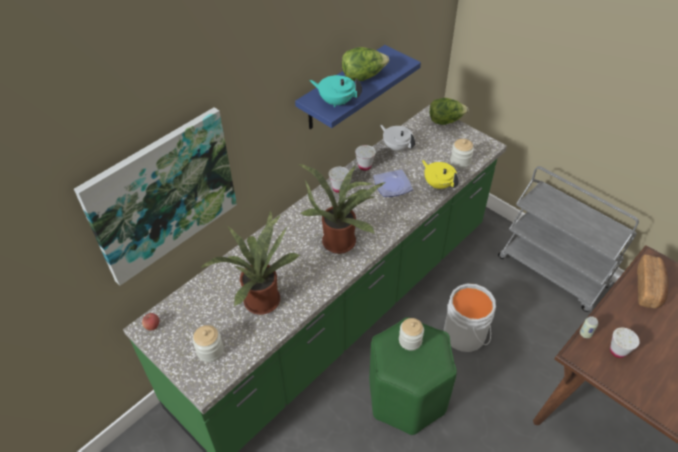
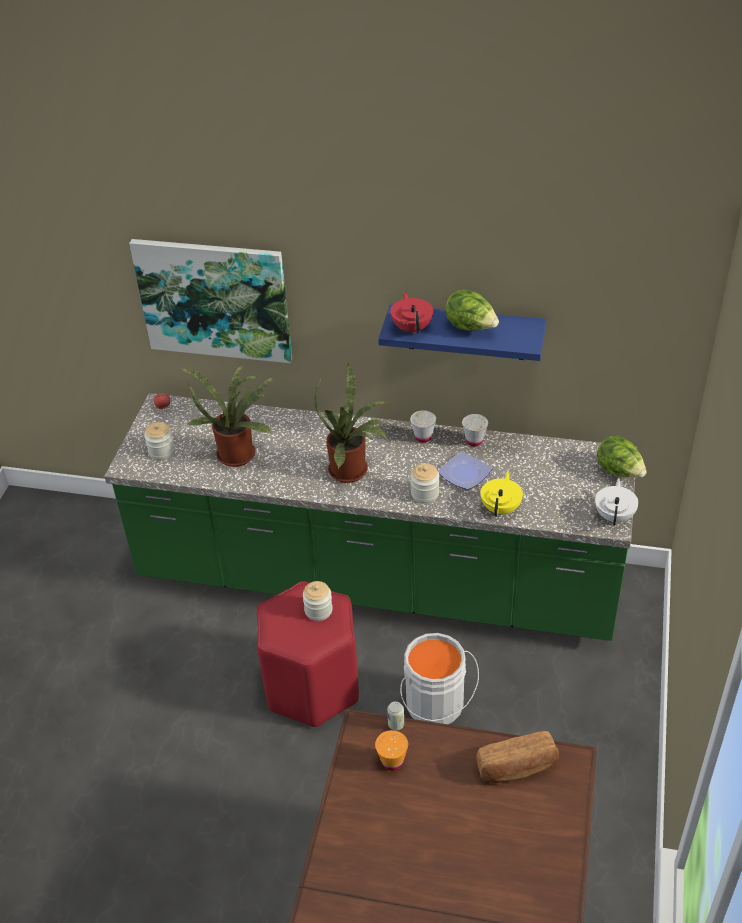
camera: 60 degrees right, 5 degrees down
turquoise teapot [309,75,362,107] -> red teapot [390,292,433,335]
green stool [369,317,457,435] -> red stool [257,581,359,727]
white teapot [380,125,415,151] -> white teapot moved to [595,478,639,525]
jar [450,139,474,169] -> jar moved to [411,463,439,503]
grey cart [498,166,639,312] -> none
white cup [610,328,640,358] -> orange cup [375,730,408,771]

